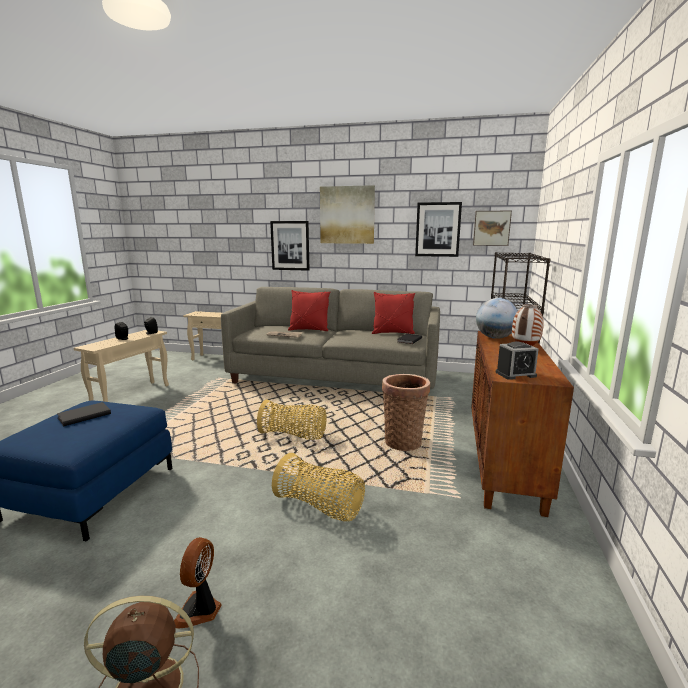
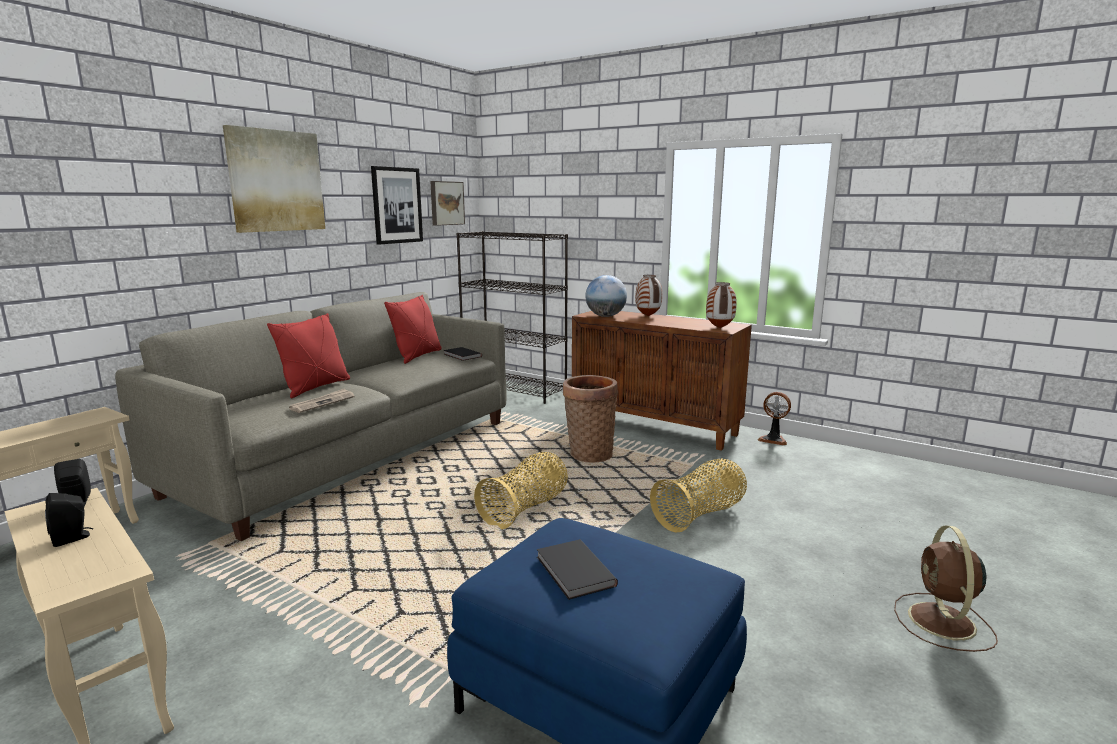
camera: 70 degrees left, 0 degrees up
fan [174,537,222,629] -> fan moved to [758,392,791,445]
picture [270,221,310,271] -> none
alarm clock [496,342,538,380] -> vase [706,282,737,328]

